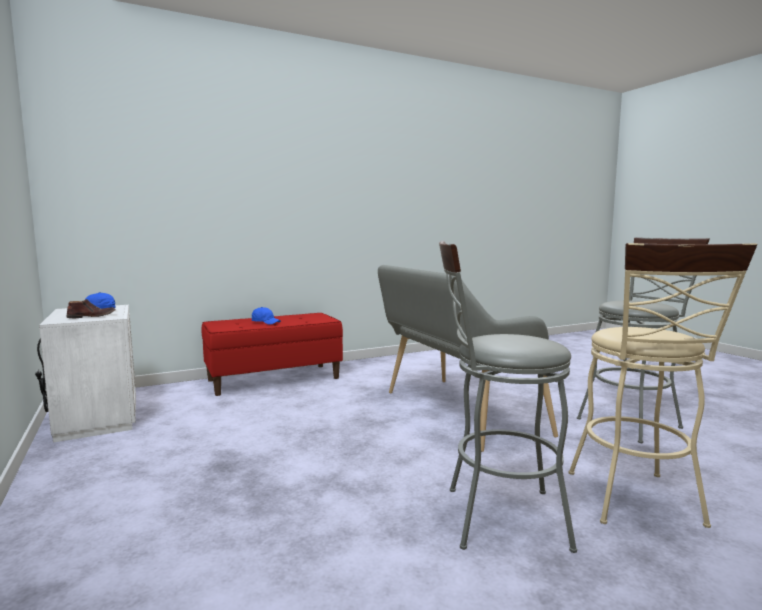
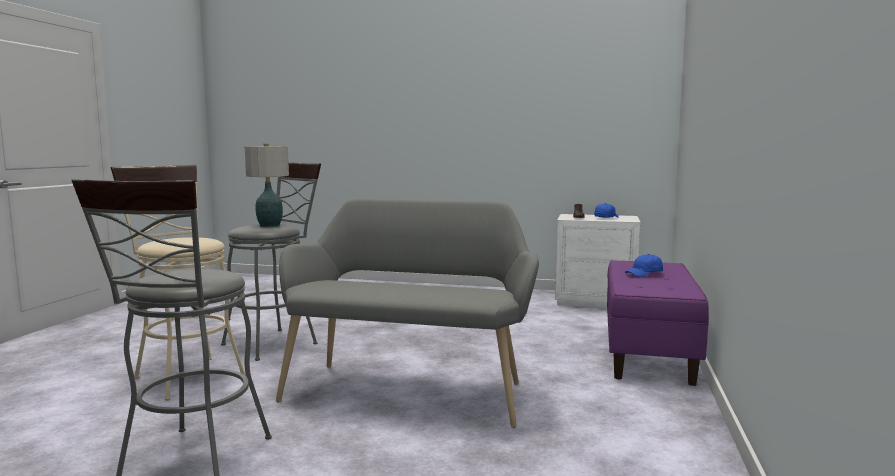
camera: 130 degrees right, 0 degrees up
red bench [202,313,343,396] -> purple bench [607,260,709,386]
none -> table lamp [245,143,289,227]

